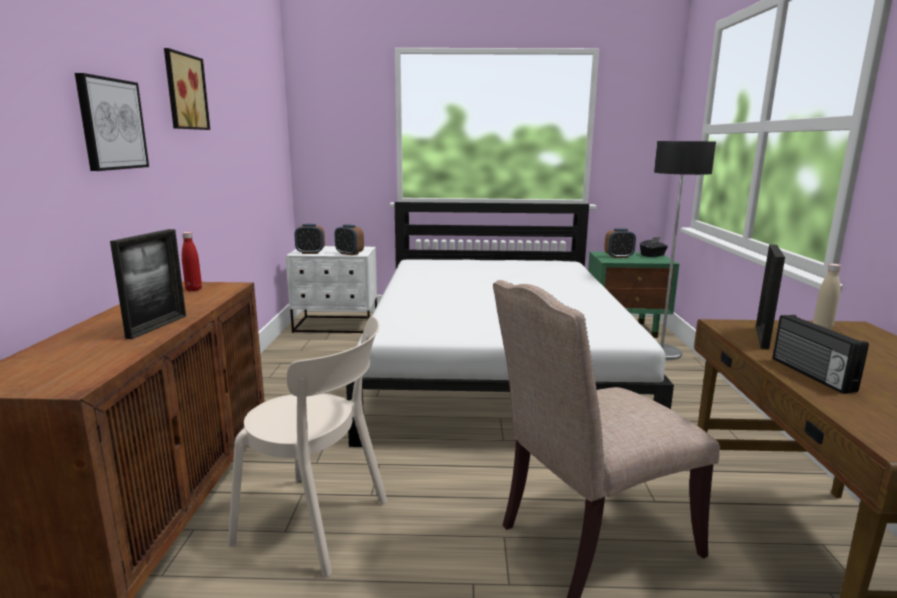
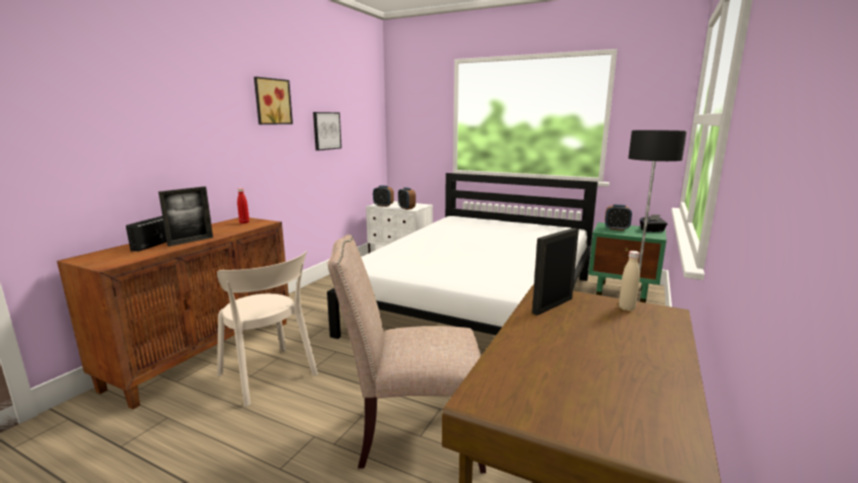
camera: 25 degrees right, 0 degrees up
picture [75,73,149,171] -> picture moved to [313,112,342,151]
radio [773,315,869,394] -> radio moved to [126,216,167,252]

